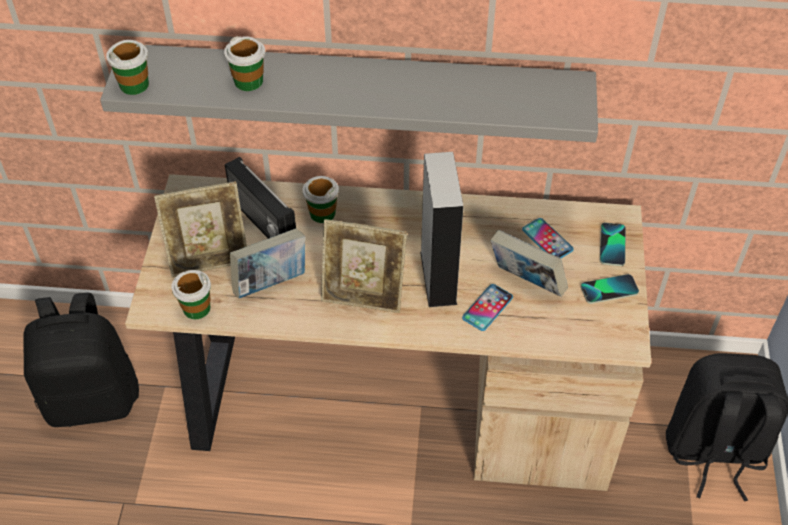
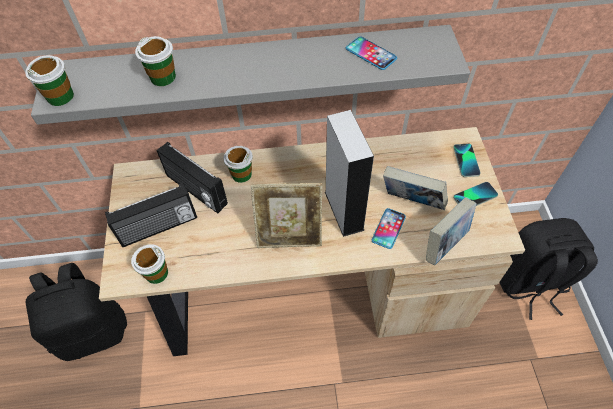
camera: 10 degrees left, 5 degrees up
picture frame [154,181,247,277] -> radio [105,183,197,247]
book [230,229,305,298] -> book moved to [426,198,477,265]
phone [522,218,574,258] -> phone moved to [346,37,397,70]

